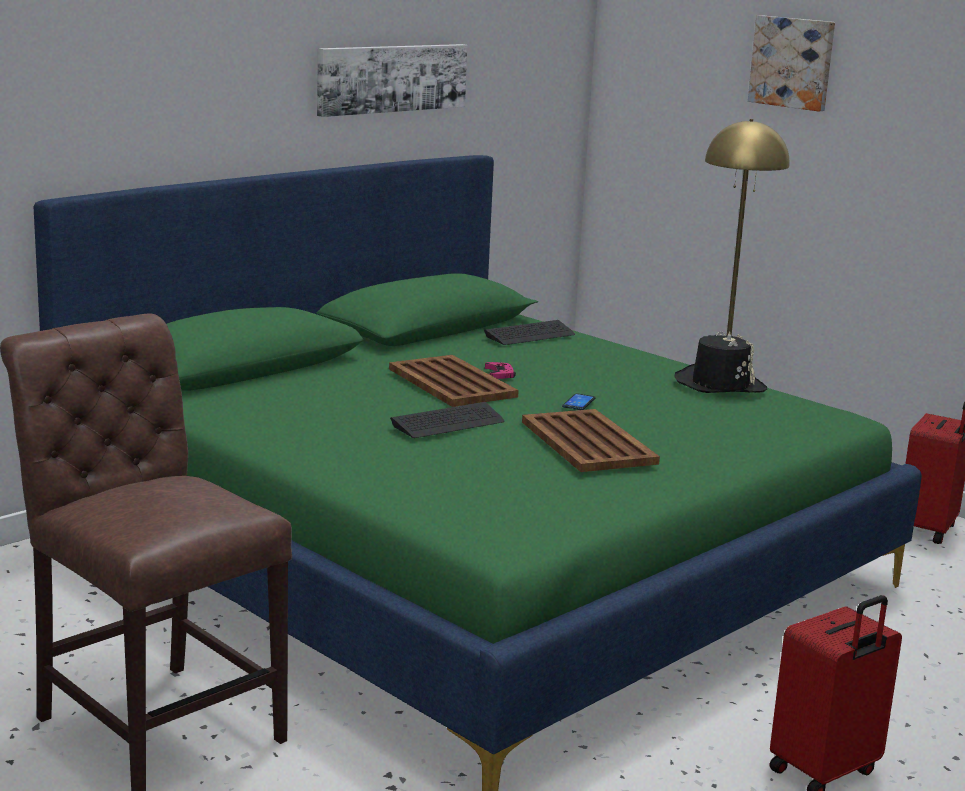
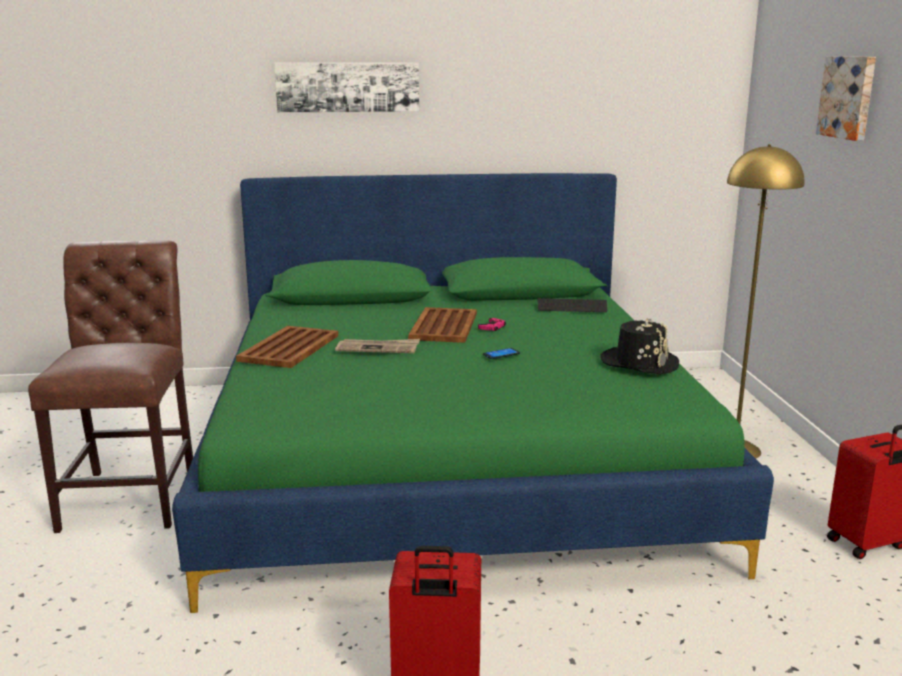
camera: 40 degrees right, 0 degrees up
picture [317,44,467,117] -> picture moved to [274,62,419,112]
keyboard [390,402,504,438] -> newspaper [335,339,420,353]
brown tray [522,409,660,472] -> brown tray moved to [236,326,338,368]

